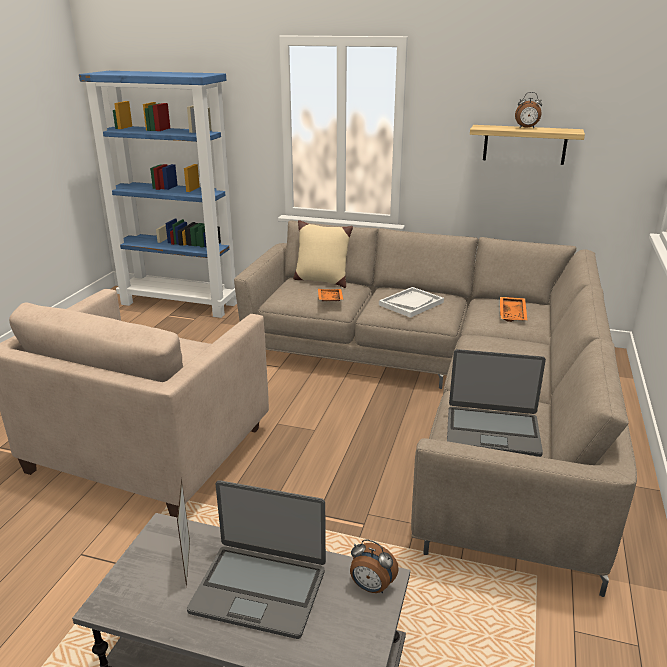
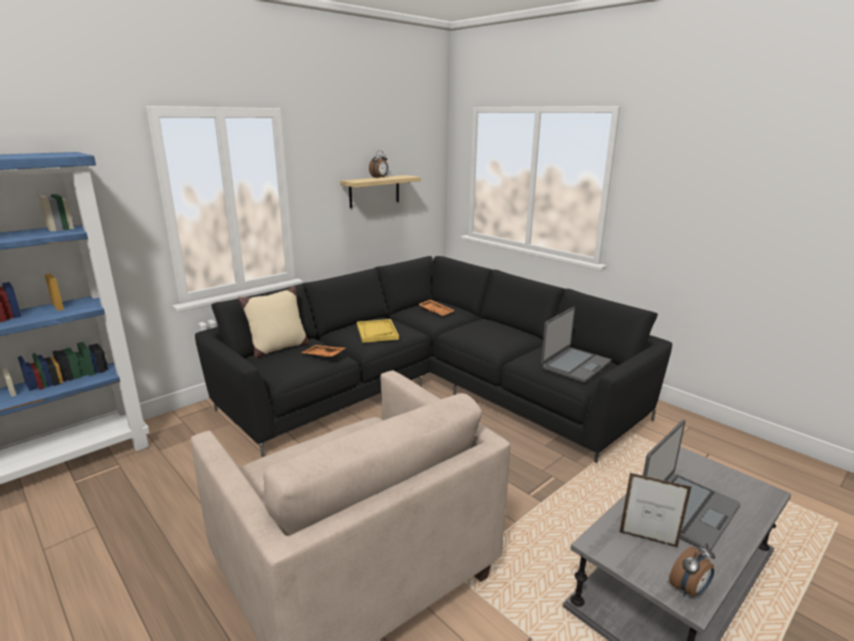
camera: 60 degrees left, 5 degrees down
beige sofa [234,221,637,597] -> black sofa [195,256,672,463]
alarm clock [350,539,399,593] -> alarm clock moved to [669,543,715,597]
white tray [379,287,444,318] -> yellow tray [357,319,399,343]

